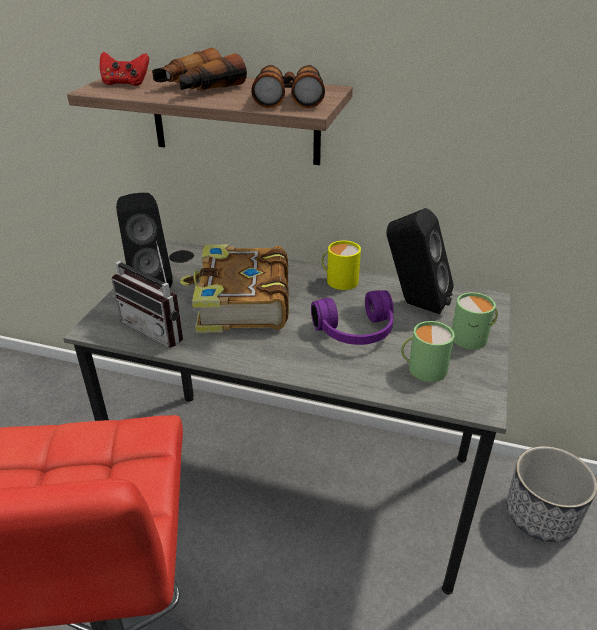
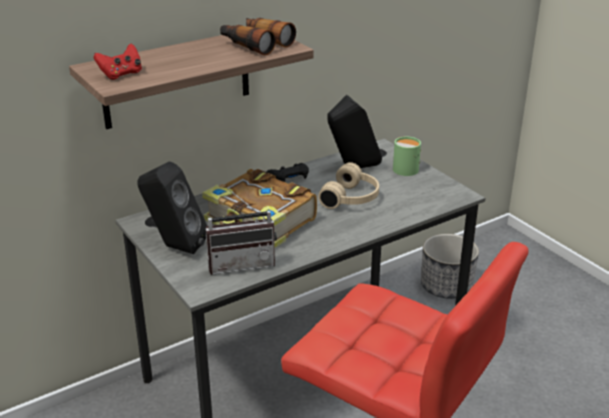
camera: 50 degrees left, 5 degrees down
binoculars [152,48,247,90] -> none
purple headphones [311,290,393,345] -> beige headphones [318,162,379,209]
yellow mug [321,241,361,290] -> black game controller [266,163,309,182]
green mug [401,321,454,382] -> none

